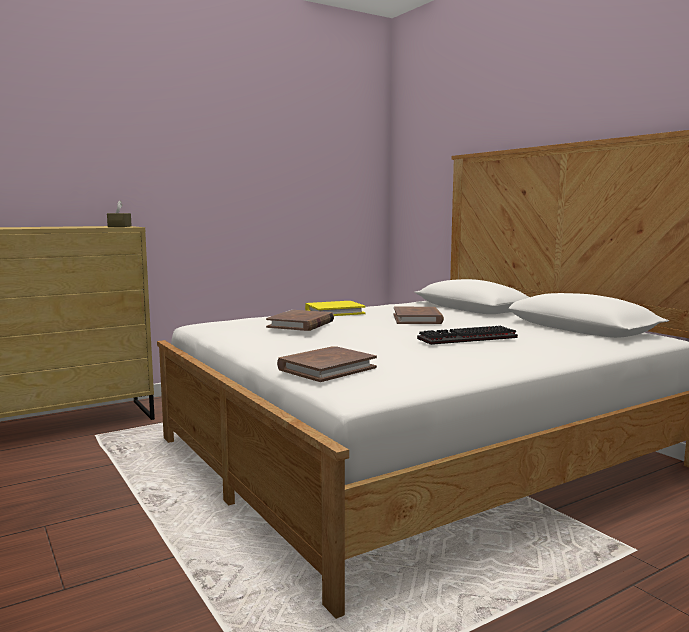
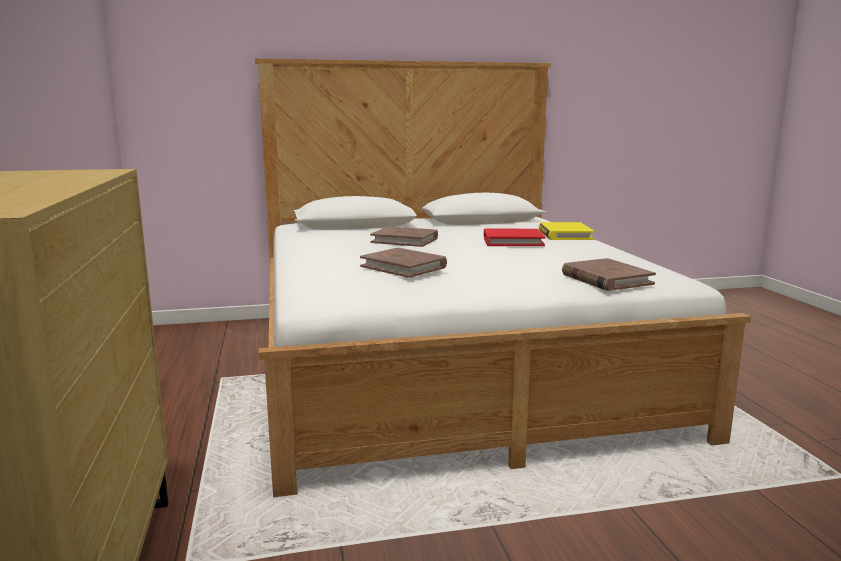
camera: 70 degrees left, 5 degrees up
brown tissue box [107,200,132,227] -> none
yellow book [305,301,366,316] -> yellow book moved to [539,222,594,240]
keyboard [417,326,518,345] -> red book [484,229,545,246]

